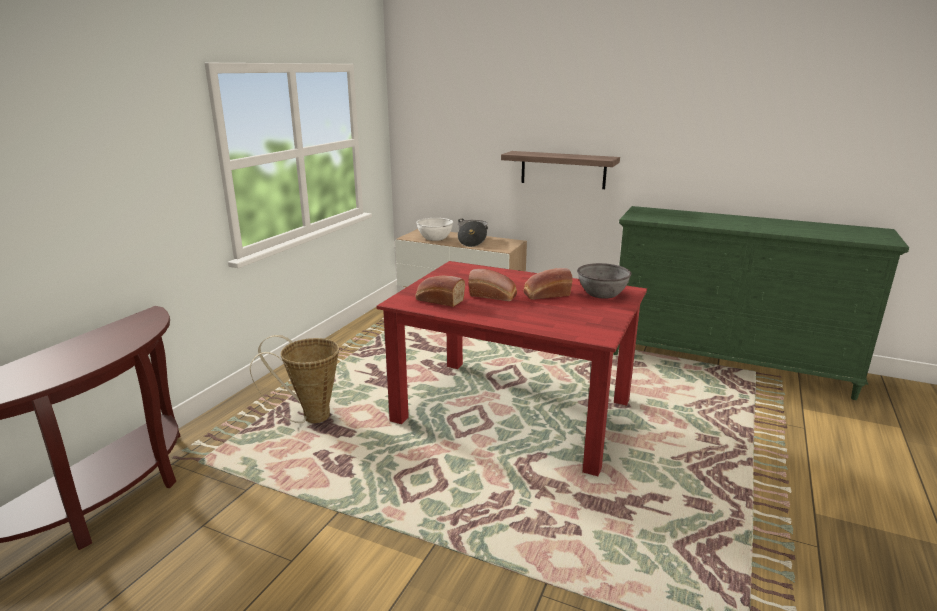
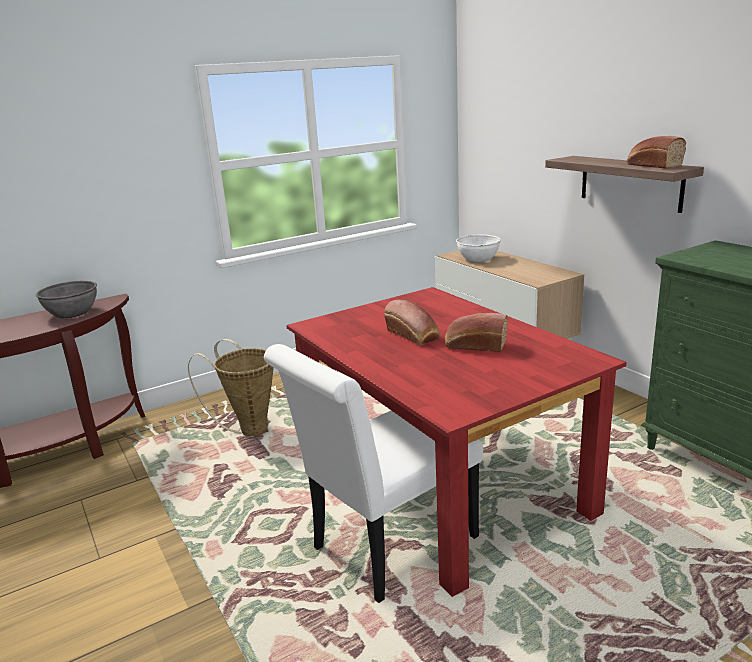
camera: 35 degrees right, 0 degrees up
bread [415,276,465,307] -> bread moved to [627,136,686,169]
cooking pot [458,219,488,247] -> none
grey bowl [577,263,631,299] -> grey bowl moved to [36,281,97,318]
none -> white chair [264,344,483,603]

